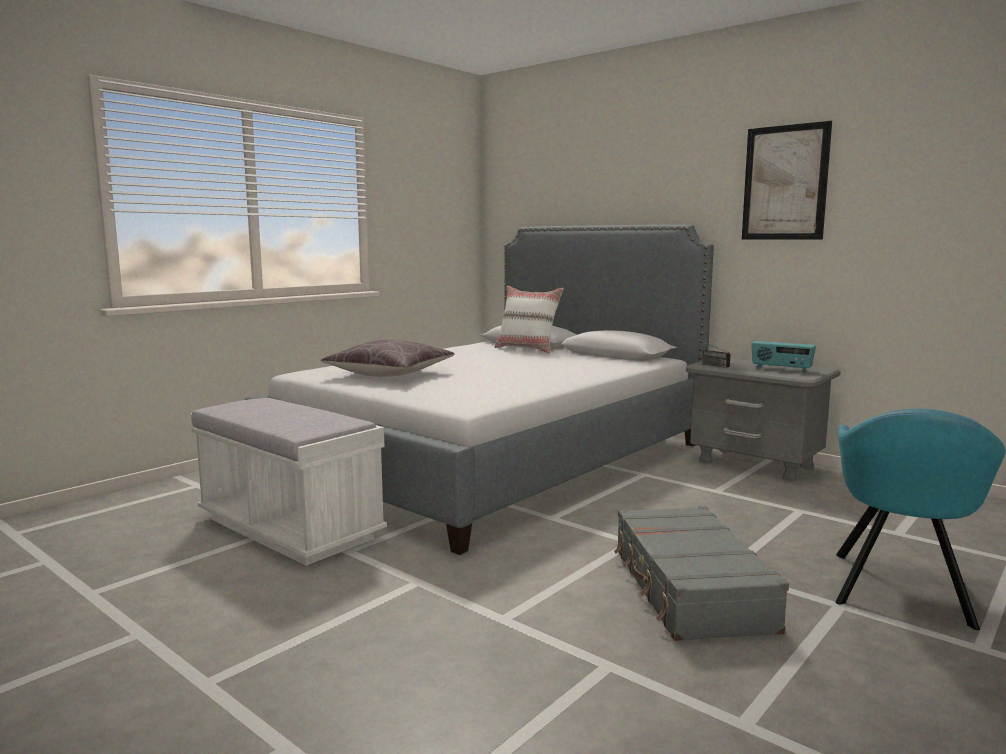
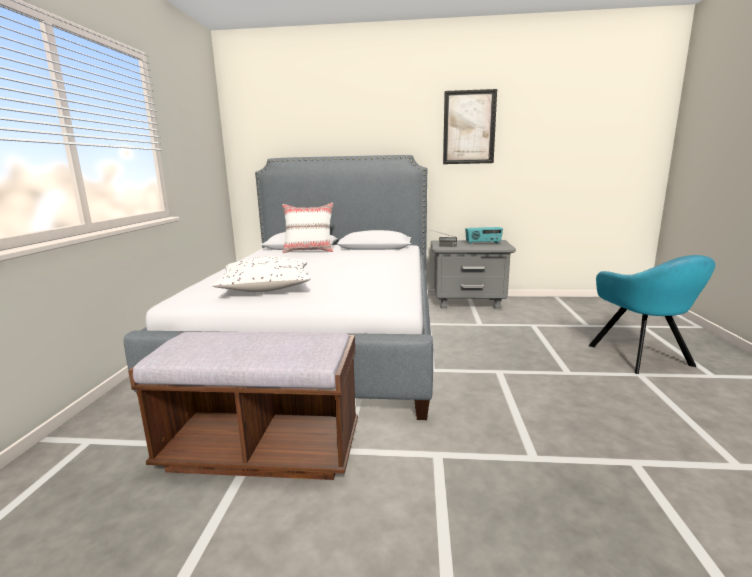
camera: 35 degrees left, 5 degrees up
white bench [190,398,387,566] -> brown bench [128,332,358,480]
brown pillow [321,340,454,377] -> white pillow [212,257,310,292]
grey suitcase [614,506,789,641] -> none

